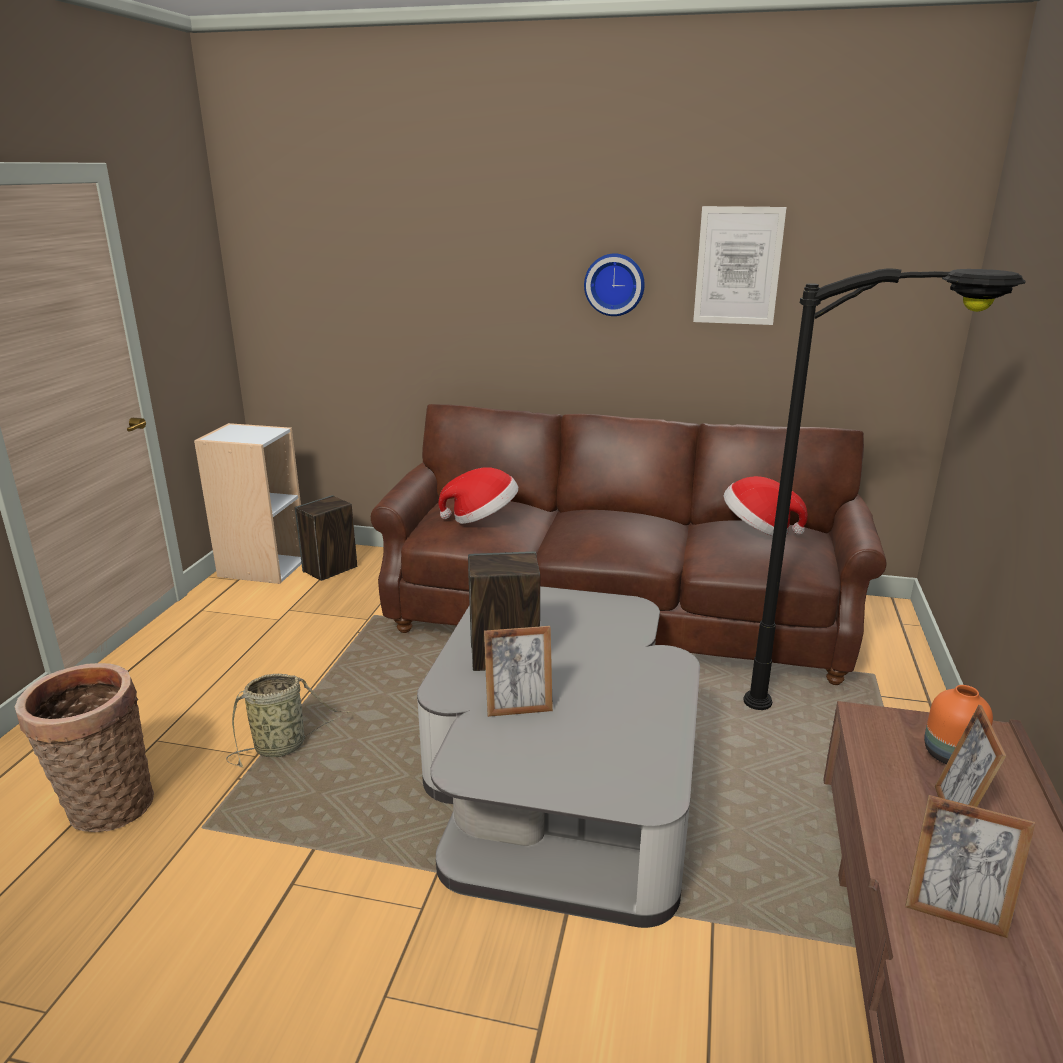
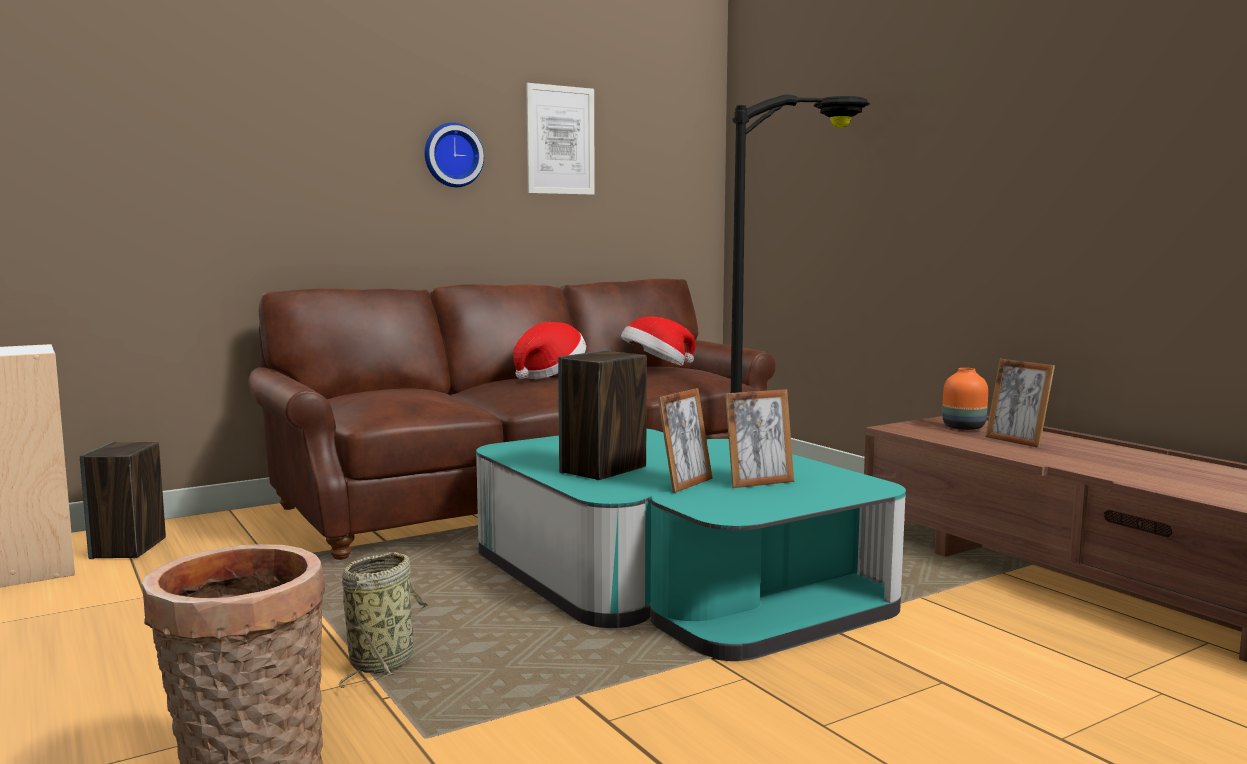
camera: 45 degrees left, 15 degrees down
grey coffee table [417,586,700,928] -> turquoise coffee table [476,428,906,661]
hat [438,467,518,524] -> hat moved to [513,322,586,379]
picture frame [905,795,1035,938] -> picture frame moved to [725,389,794,488]

